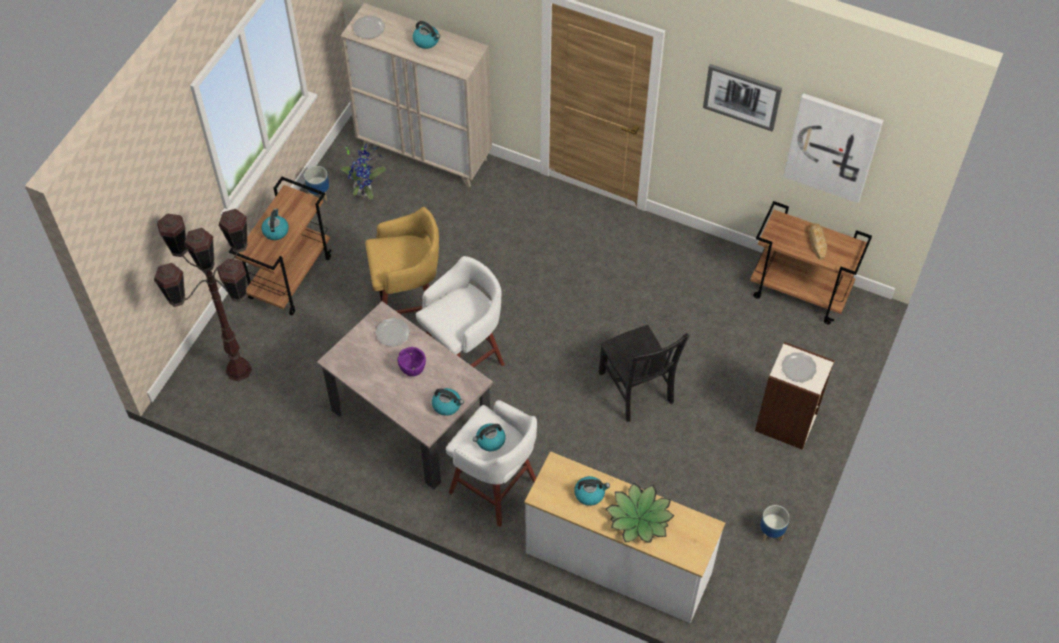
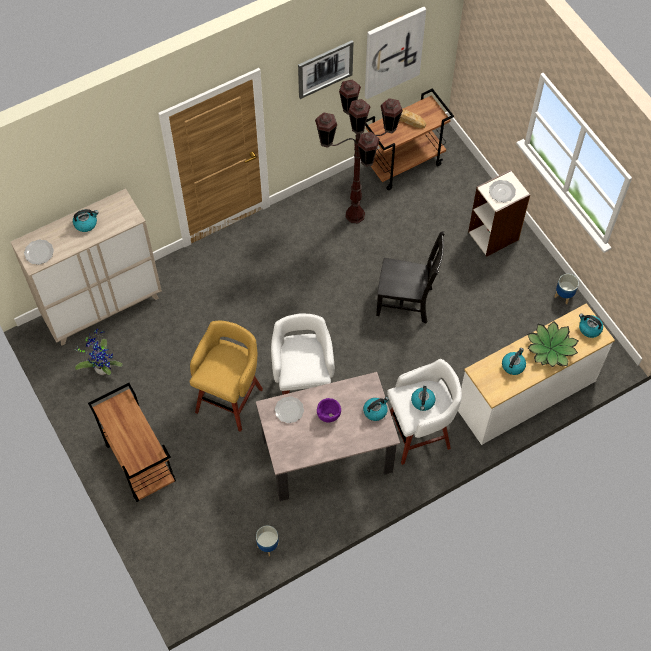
camera: 55 degrees left, 5 degrees up
brown floor lamp [154,209,252,381] -> brown floor lamp moved to [315,79,403,224]
kettle [261,208,289,240] -> kettle moved to [579,314,603,338]
planter [304,166,329,201] -> planter moved to [256,526,279,556]

